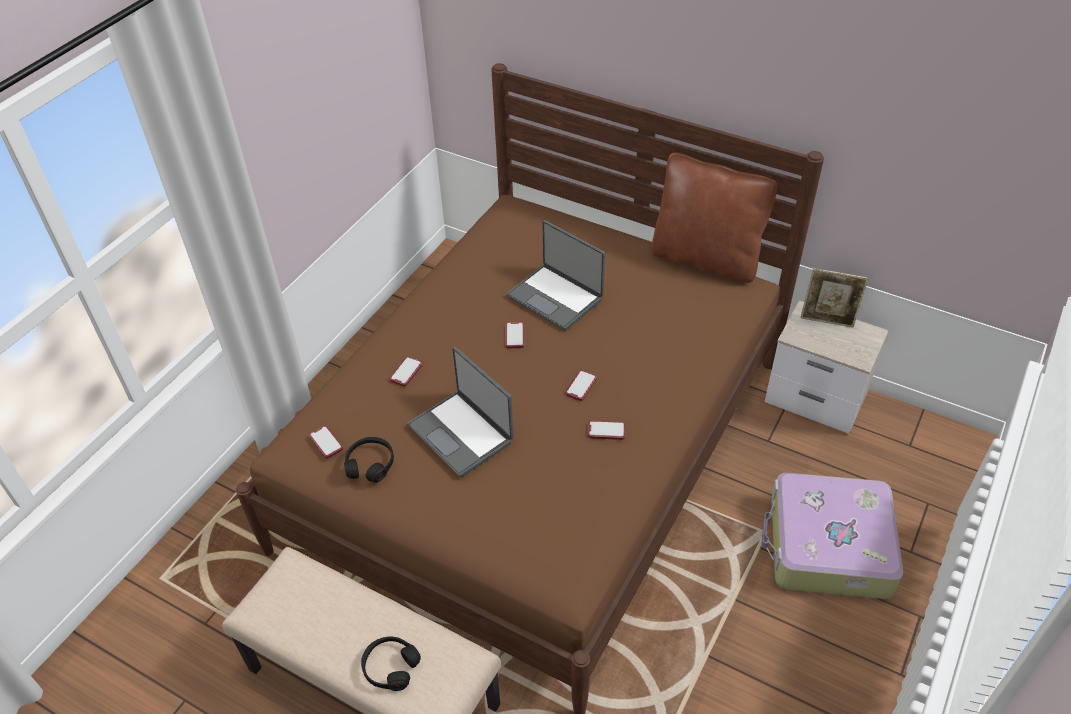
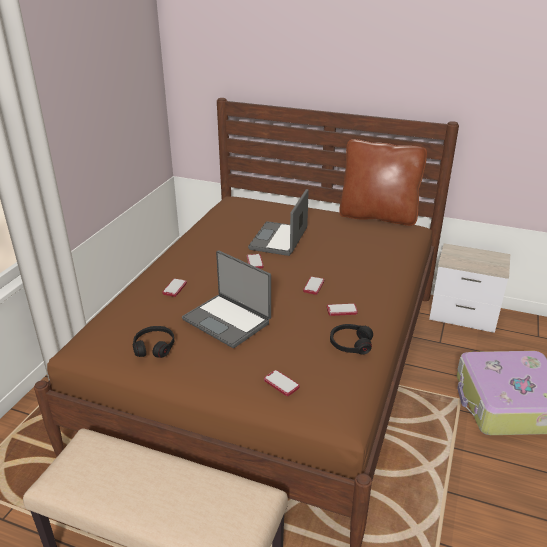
camera: 10 degrees left, 15 degrees down
phone [309,426,343,458] -> phone moved to [264,370,300,396]
black headphones [361,636,421,691] -> black headphones moved to [330,324,373,354]
laptop [507,220,605,331] -> laptop turned 75 degrees clockwise [248,189,309,256]
picture frame [801,268,869,327] -> none

